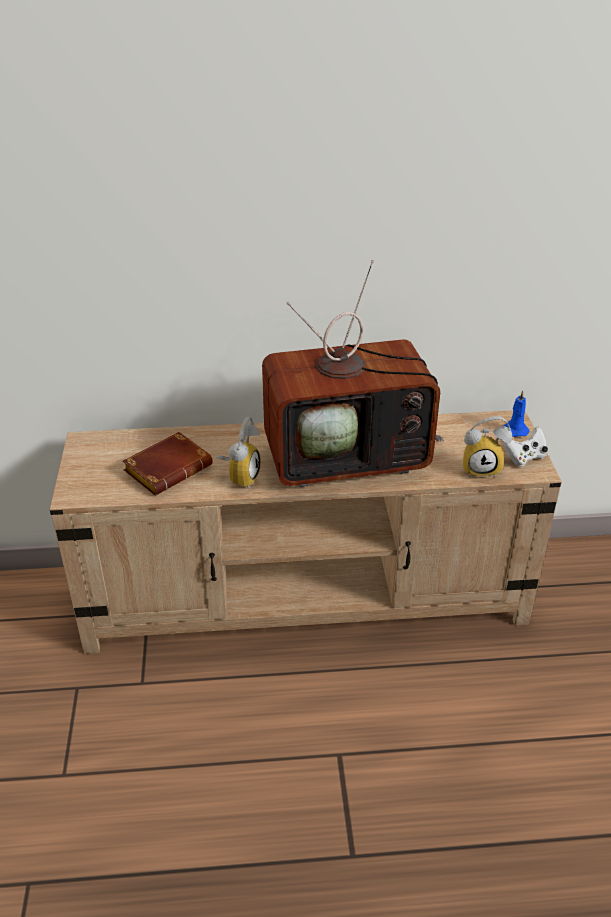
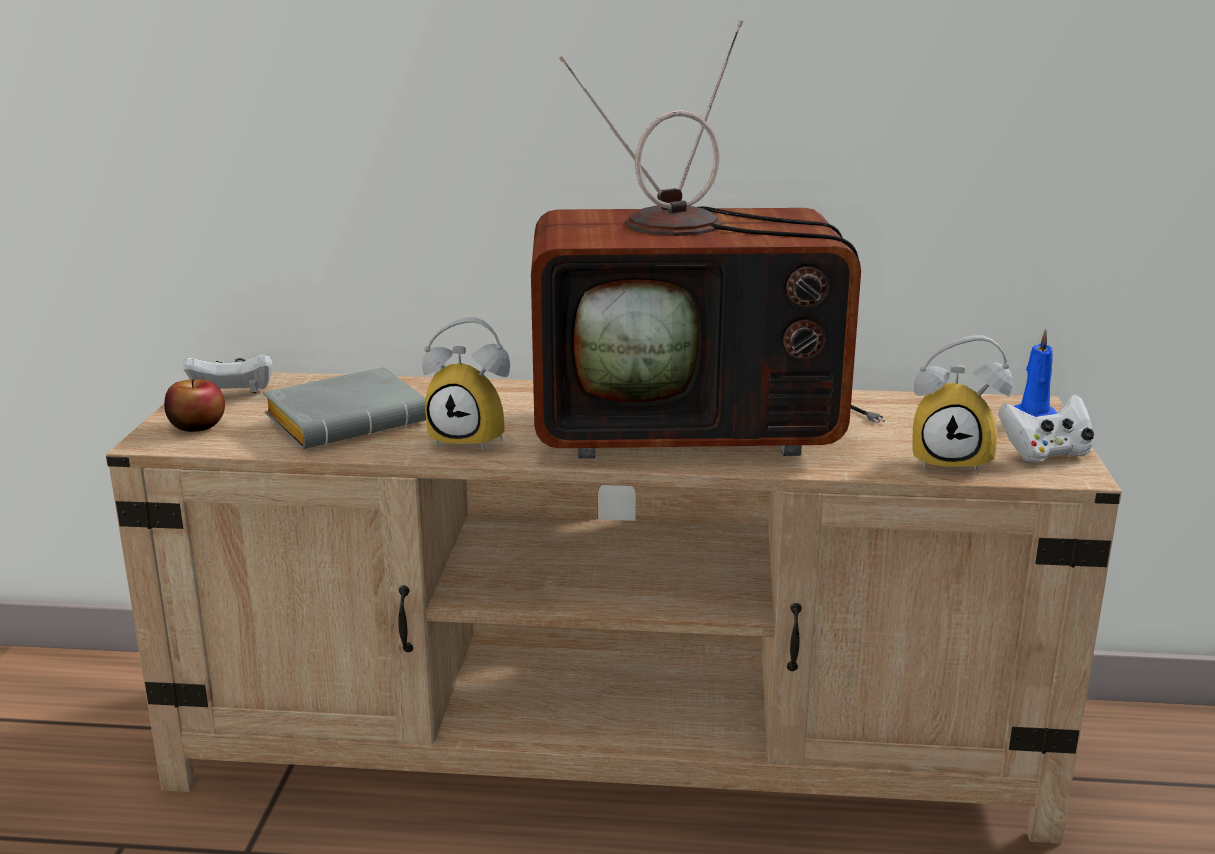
camera: 10 degrees right, 15 degrees down
brown book [123,432,213,495] -> grey book [263,367,426,449]
alarm clock [217,417,261,489] -> alarm clock turned 75 degrees clockwise [422,318,510,452]
none -> apple [164,379,225,432]
none -> white game controller [183,354,272,393]

